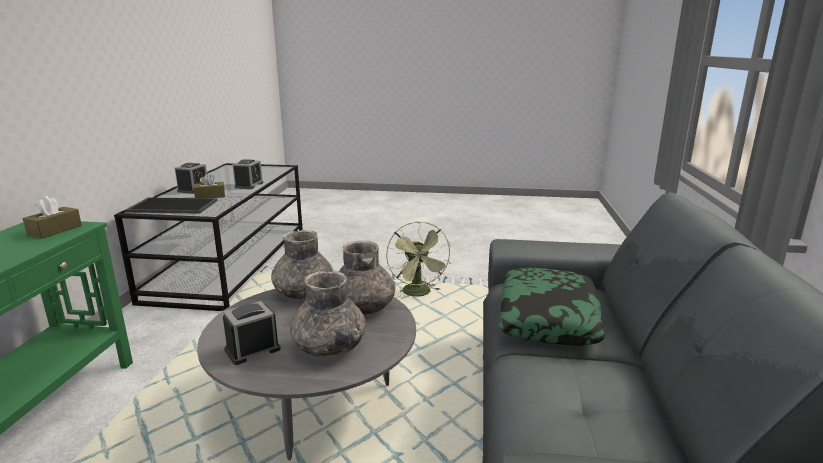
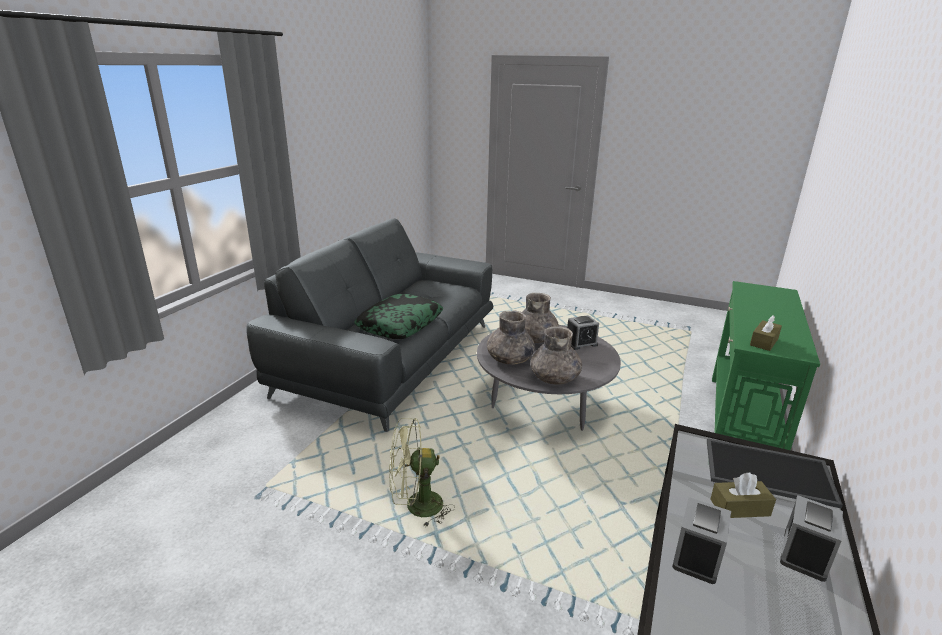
camera: 165 degrees left, 5 degrees up
green fan [386,221,451,298] -> green fan turned 105 degrees counterclockwise [389,418,453,528]

